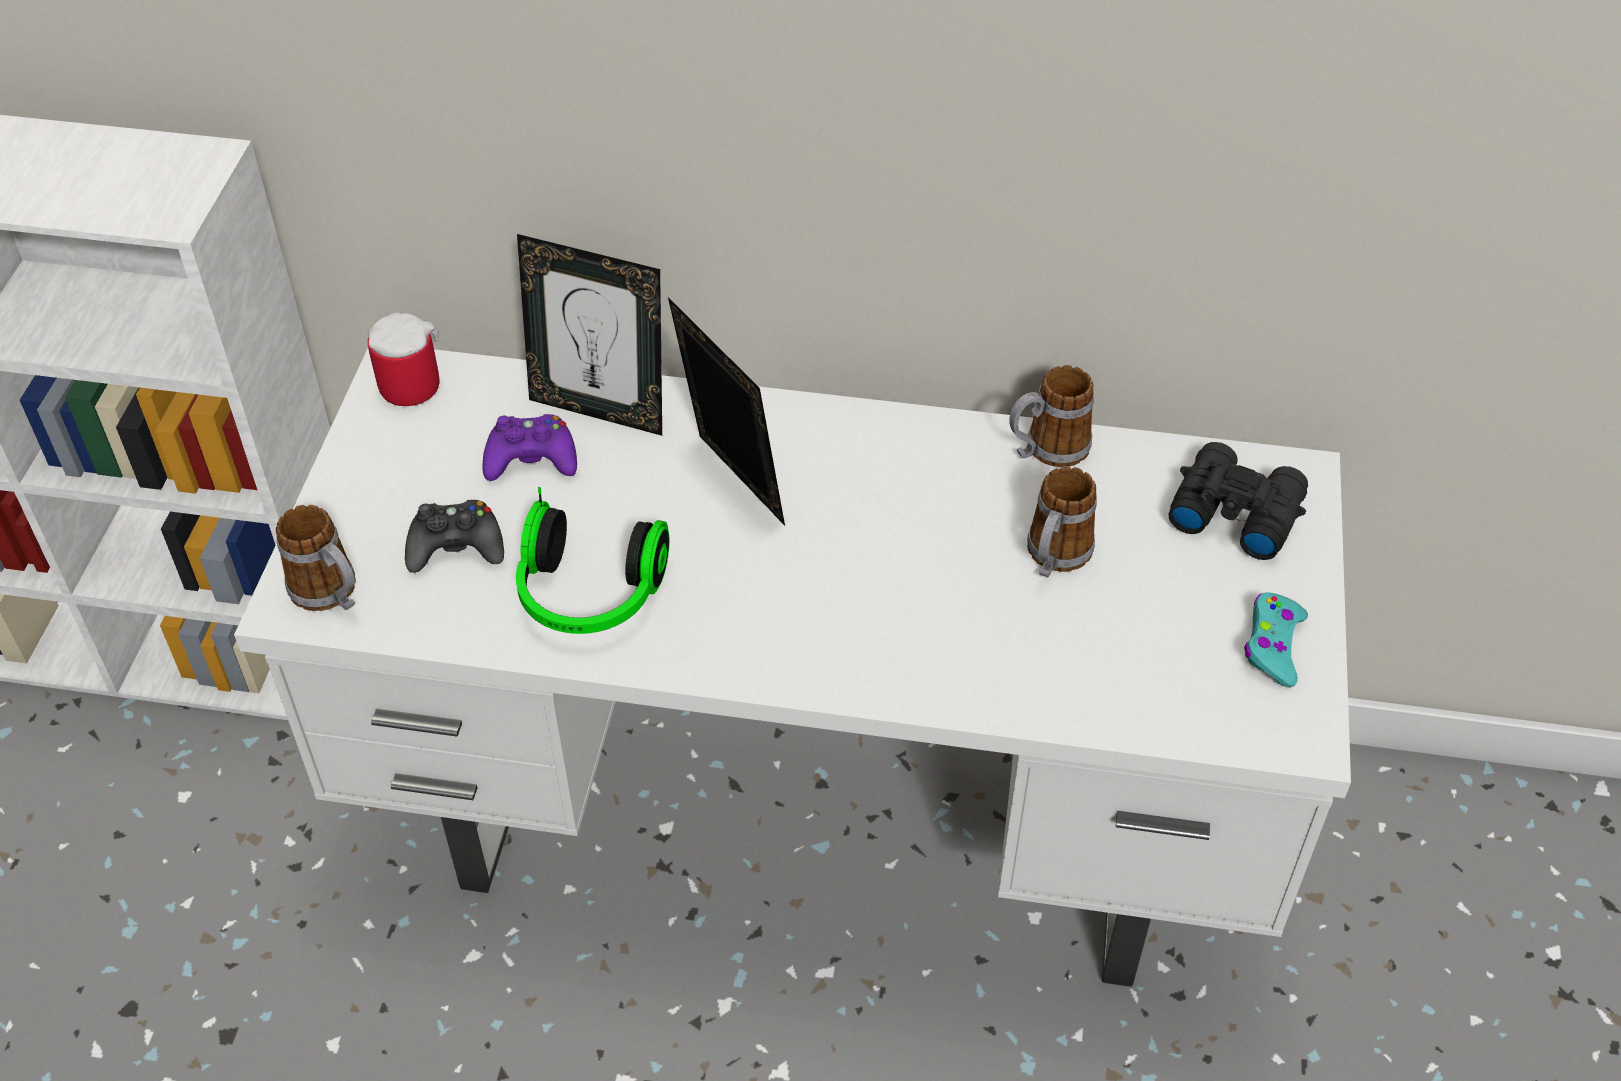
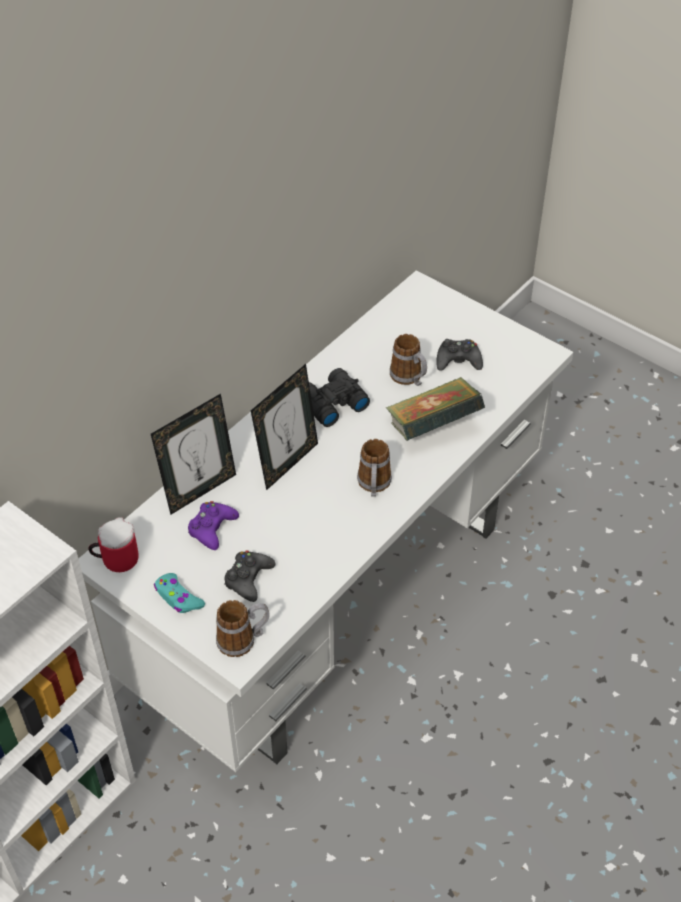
camera: 60 degrees left, 0 degrees up
headphones [516,487,669,634] -> none
picture frame [668,297,785,526] -> picture frame turned 135 degrees clockwise [251,364,318,490]
mug [1009,365,1094,467] -> mug moved to [357,439,392,497]
black binoculars [1169,442,1308,560] -> black binoculars moved to [309,368,370,427]
turquoise game controller [1244,592,1308,688] -> turquoise game controller moved to [154,573,205,613]
none -> book [386,377,485,441]
none -> black game controller [437,339,483,371]

